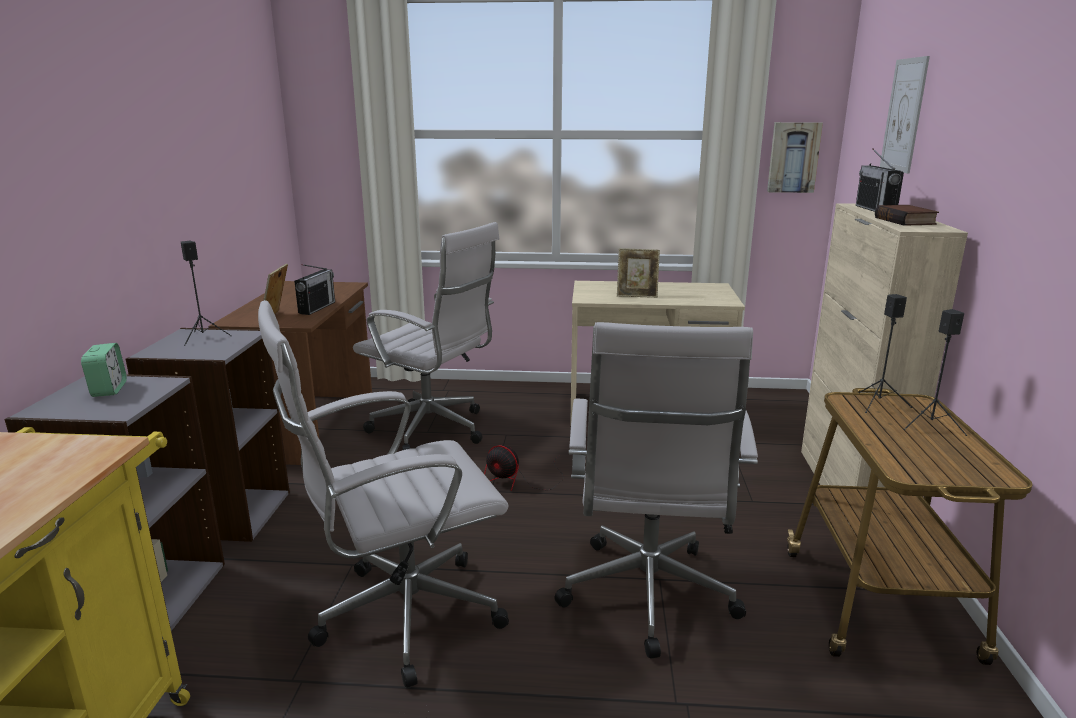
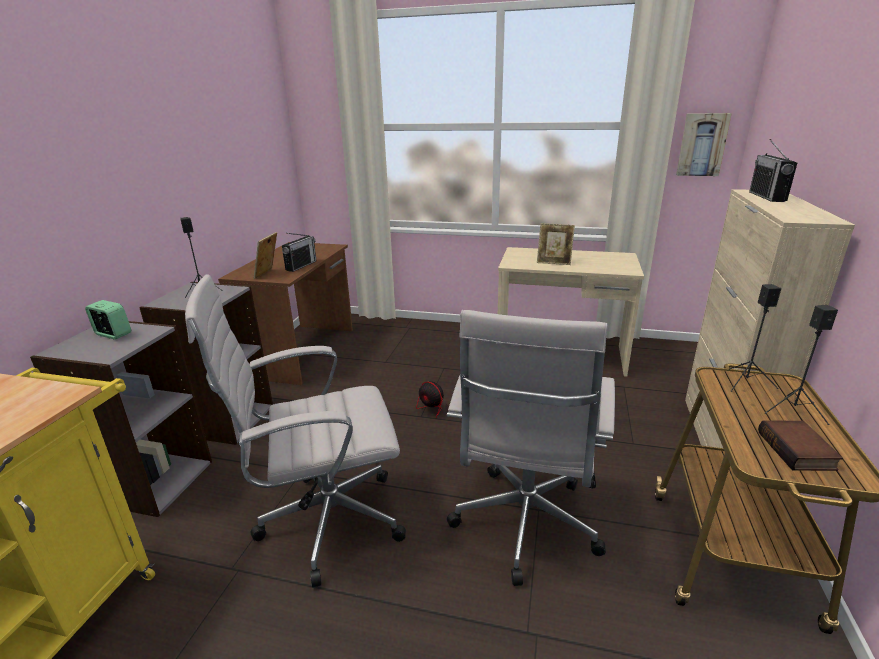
camera: 10 degrees right, 5 degrees up
alarm clock [81,343,127,397] -> alarm clock turned 60 degrees counterclockwise [85,300,131,340]
white office chair [353,222,500,450] -> none
book [875,205,939,226] -> book moved to [758,421,843,471]
picture [880,56,930,174] -> none

